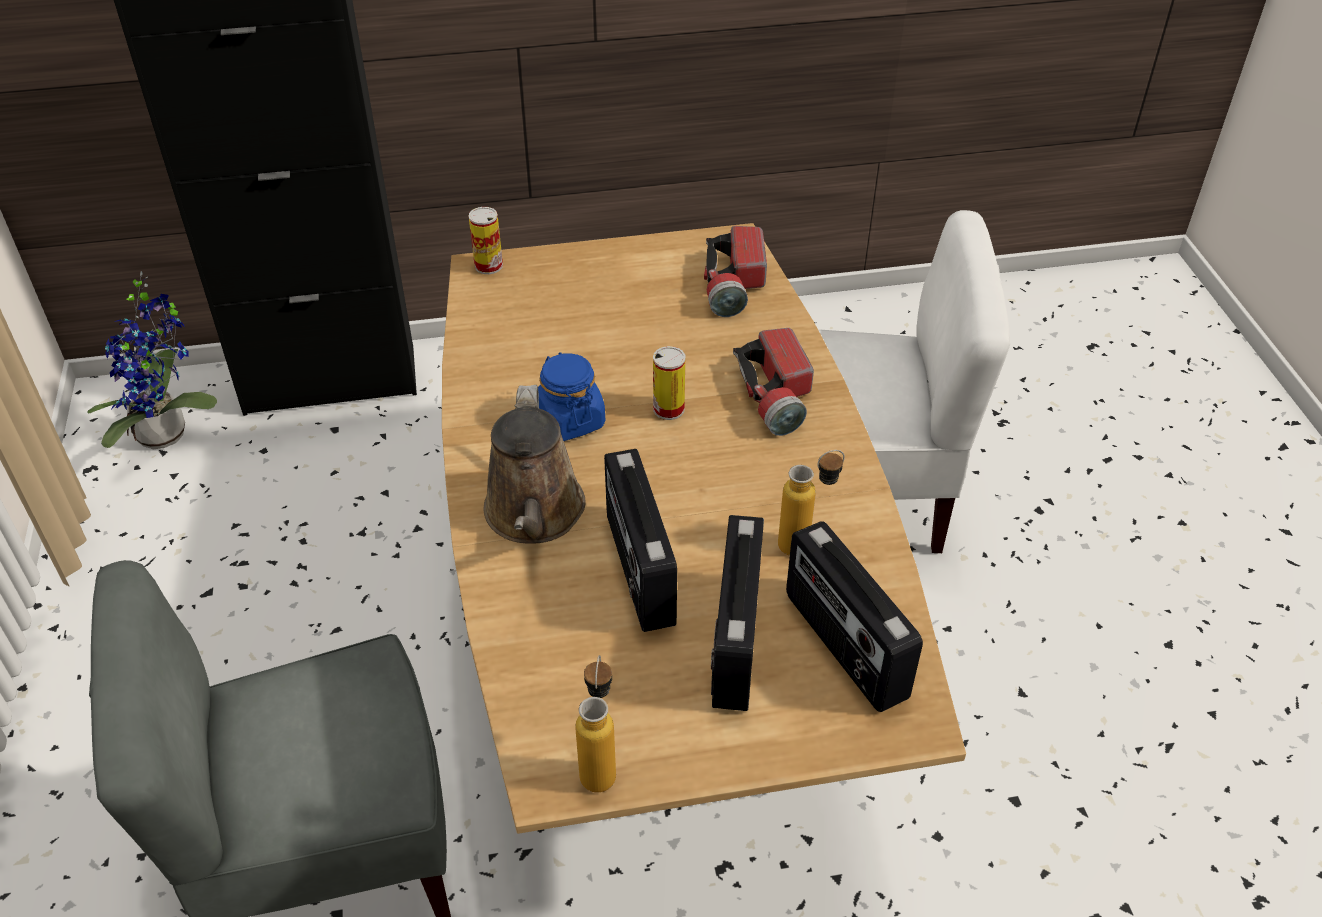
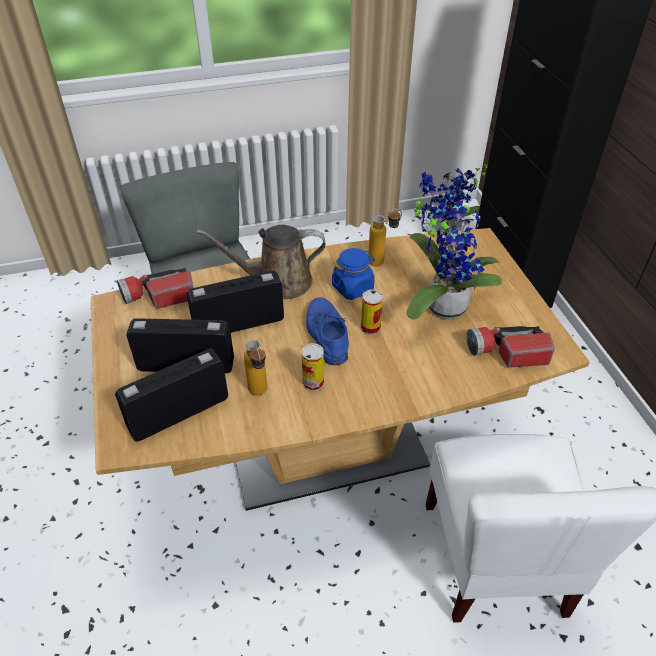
camera: 85 degrees right, 0 degrees up
can [468,207,503,274] -> can moved to [302,343,324,391]
bottle [575,655,616,792] -> bottle moved to [368,209,402,266]
flashlight [733,328,814,436] -> flashlight moved to [117,268,193,309]
none -> blue shoe [306,297,349,365]
none -> potted plant [406,172,502,320]

